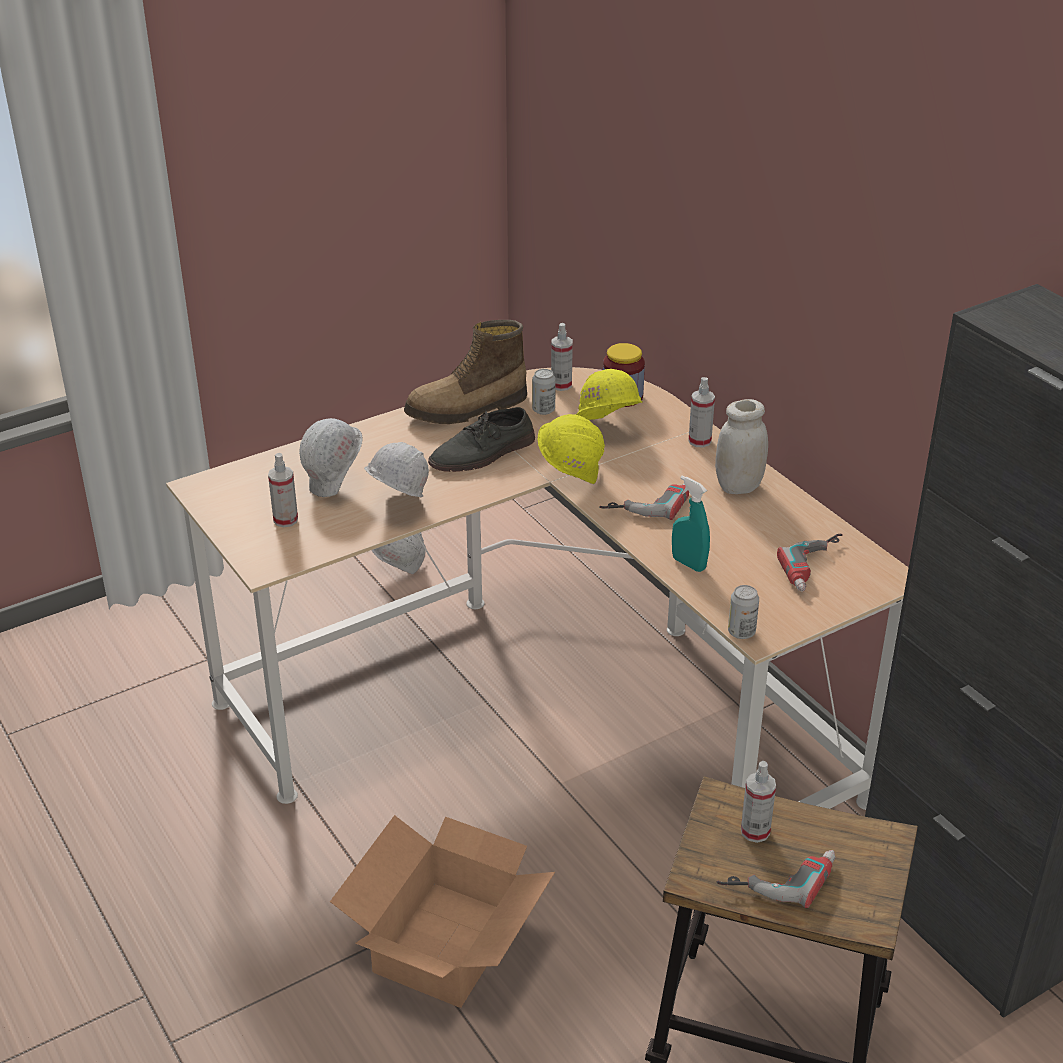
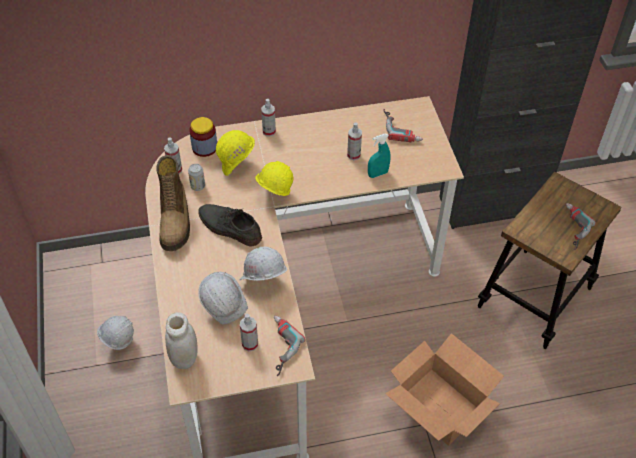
camera: 70 degrees left, 15 degrees up
grey shoe [428,407,535,472] -> grey shoe turned 135 degrees clockwise [198,204,262,246]
power drill [599,483,690,520] -> power drill moved to [274,316,305,376]
white jar [715,399,768,494] -> white jar moved to [165,312,198,369]
can [728,585,759,639] -> none
spray bottle [741,761,776,843] -> spray bottle moved to [347,122,362,160]

